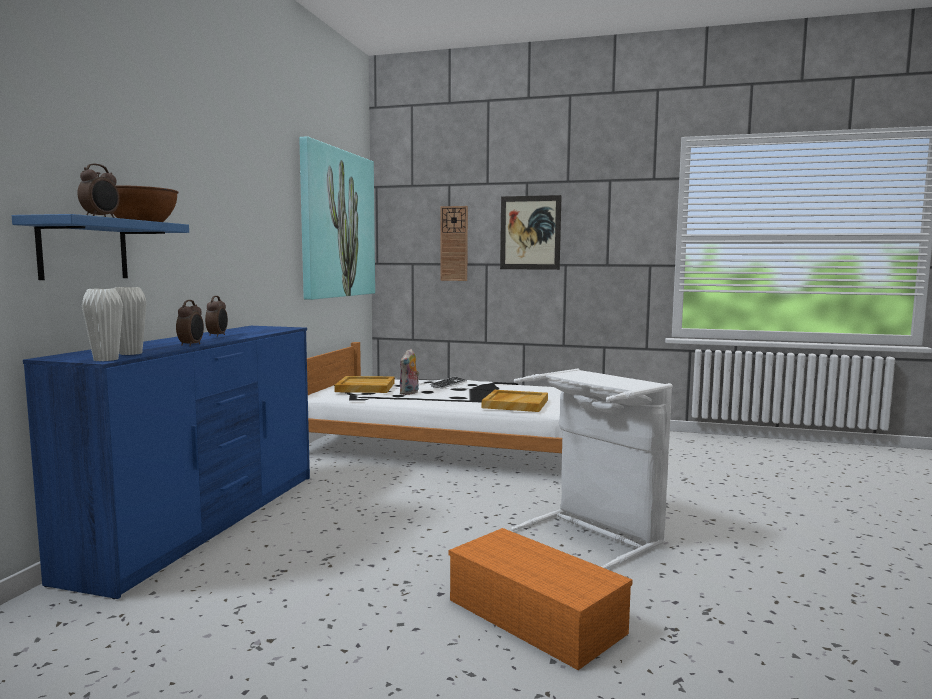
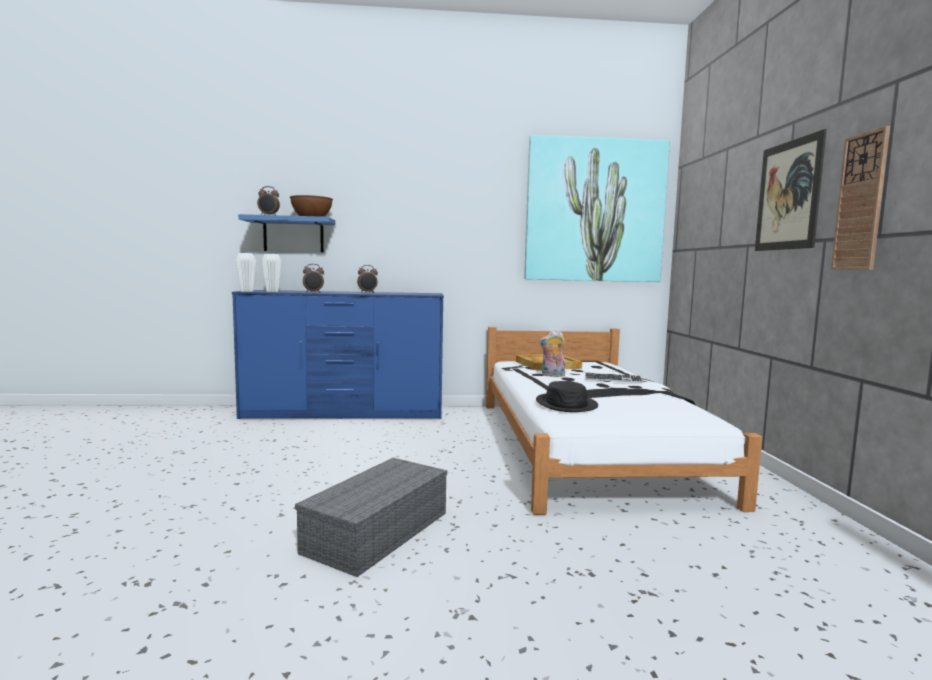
camera: 70 degrees right, 0 degrees up
wall clock [440,206,468,281] -> wall clock moved to [831,126,890,270]
orange storage box [449,528,633,670] -> none
beige tray [482,390,548,412] -> black hat [536,381,598,412]
white laundry basket [511,369,673,569] -> grey storage box [295,458,447,577]

